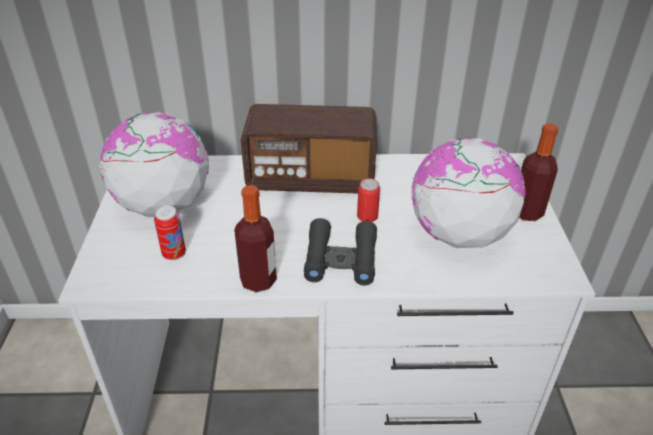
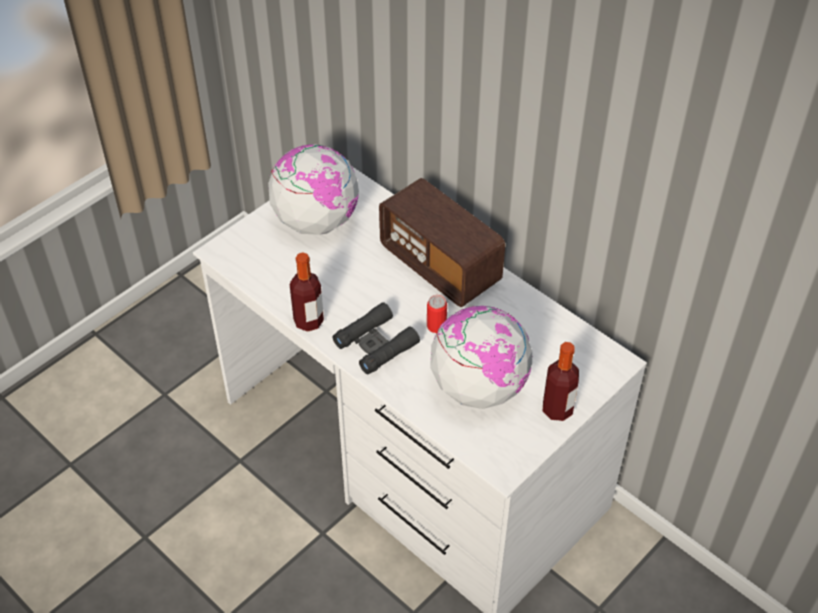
camera: 45 degrees right, 10 degrees up
can [154,206,186,260] -> none

